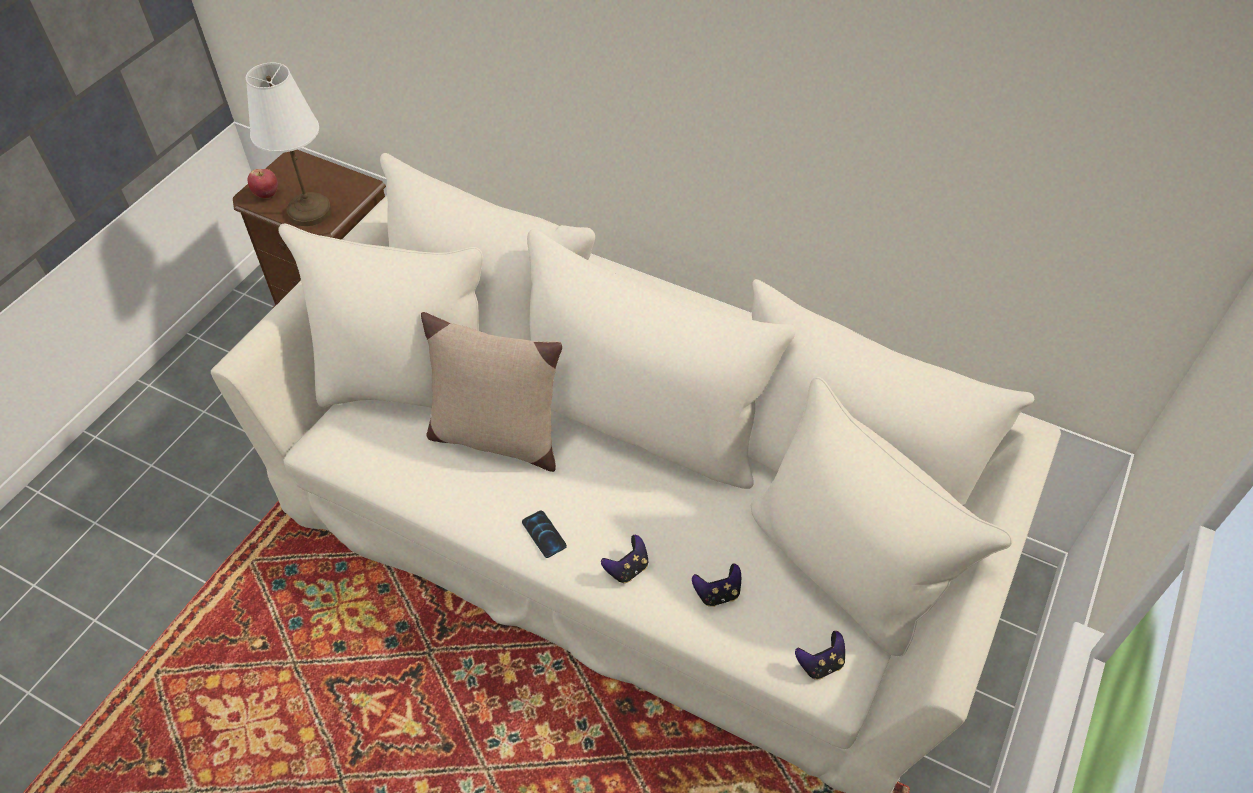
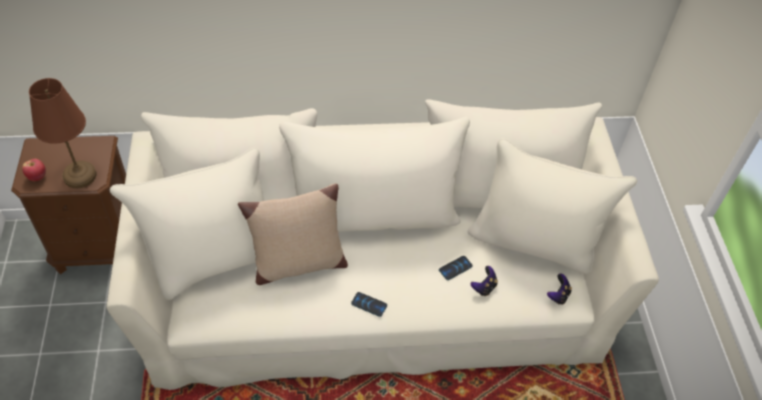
camera: 35 degrees left, 0 degrees up
white table lamp [246,62,331,226] -> brown table lamp [29,78,96,188]
game controller [601,535,649,583] -> none
none -> phone [439,256,473,280]

